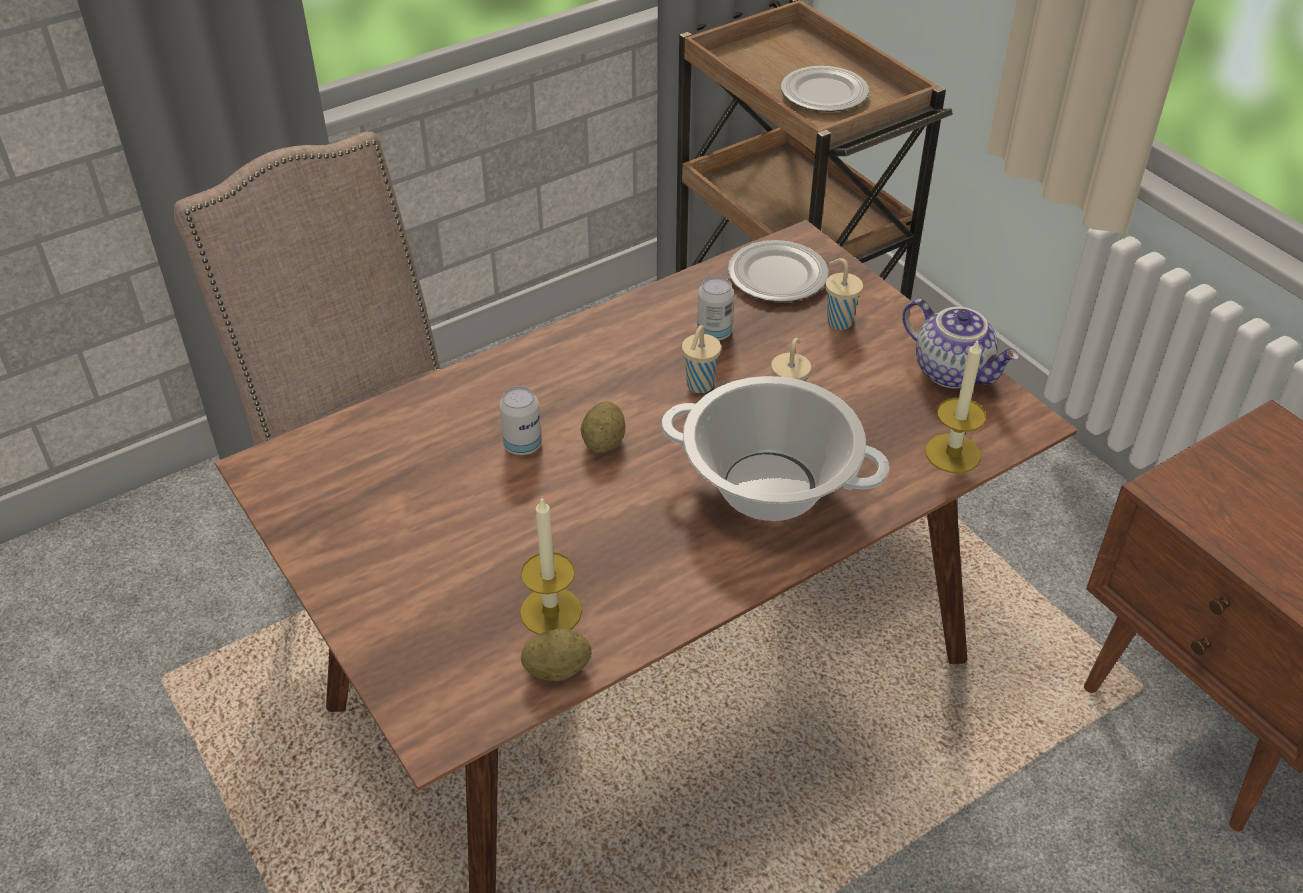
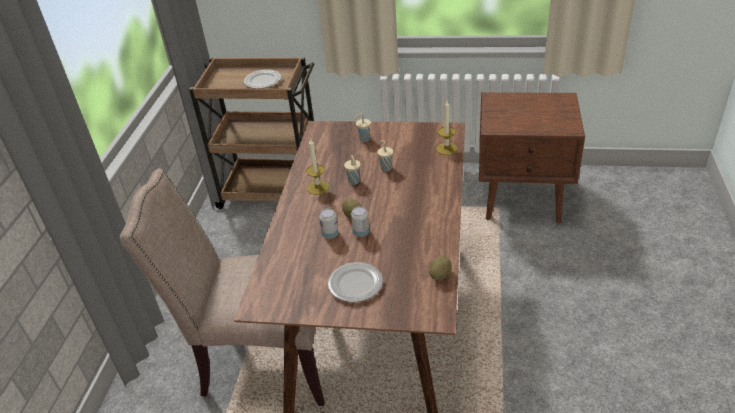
camera: 45 degrees left, 5 degrees down
candle [520,497,582,635] -> candle moved to [306,139,329,195]
cooking pot [662,376,890,521] -> none
can [697,276,734,341] -> can moved to [351,206,369,237]
plate [728,240,829,302] -> plate moved to [328,262,383,302]
teapot [902,299,1020,389] -> none

